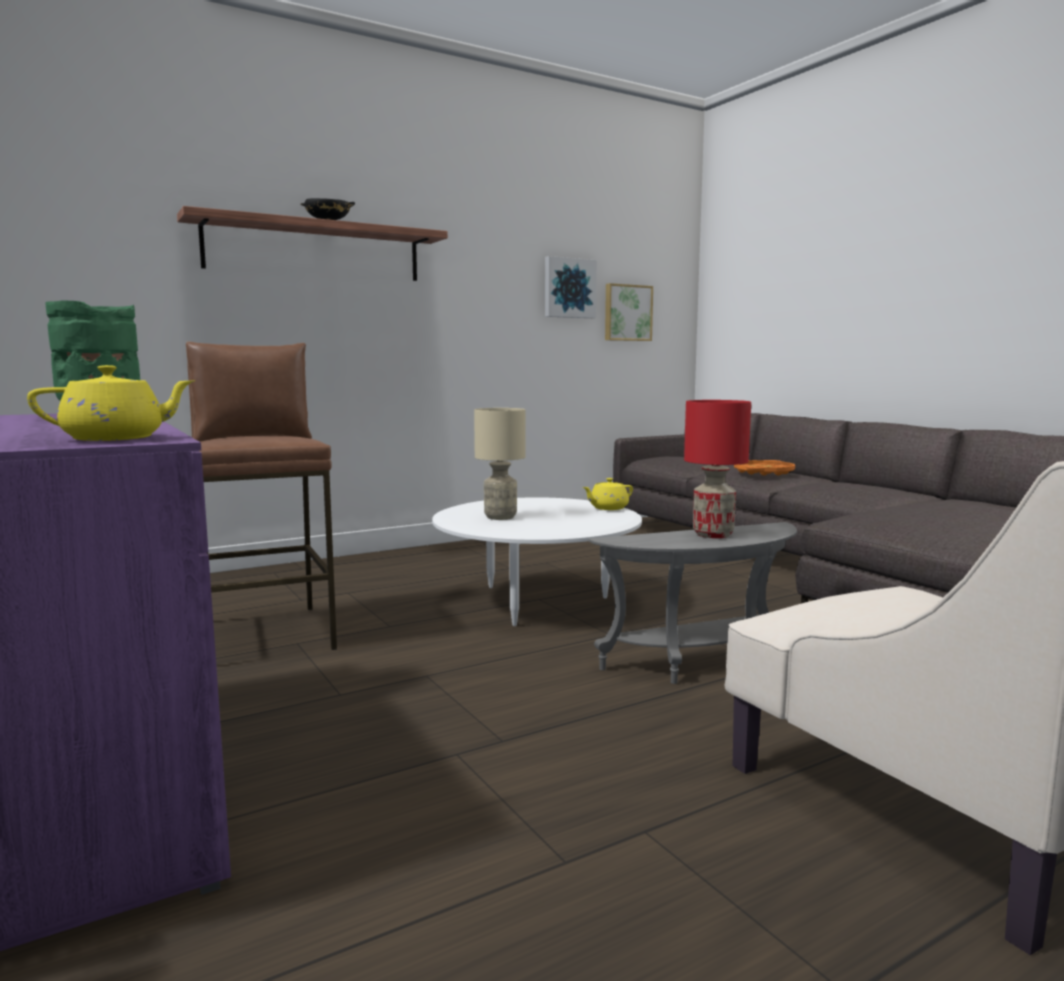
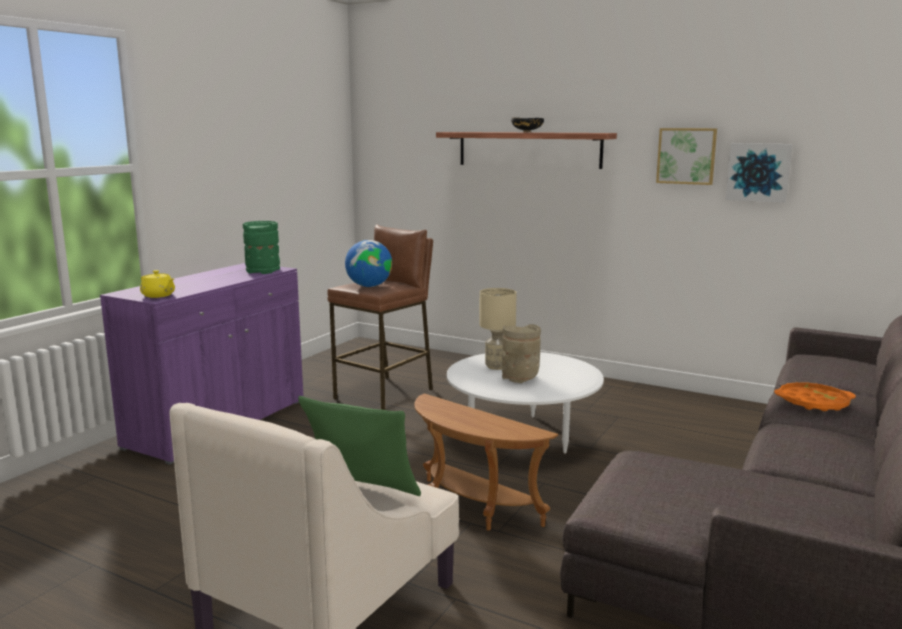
camera: 60 degrees right, 5 degrees up
yellow teapot [582,478,633,510] -> none
grey side table [588,522,797,684] -> brown side table [414,393,558,531]
picture [605,283,653,341] -> picture moved to [656,128,717,185]
red table lamp [684,400,751,538] -> none
none -> green pillow [298,396,421,496]
none -> globe [345,240,392,287]
none -> beige vase [502,324,541,383]

